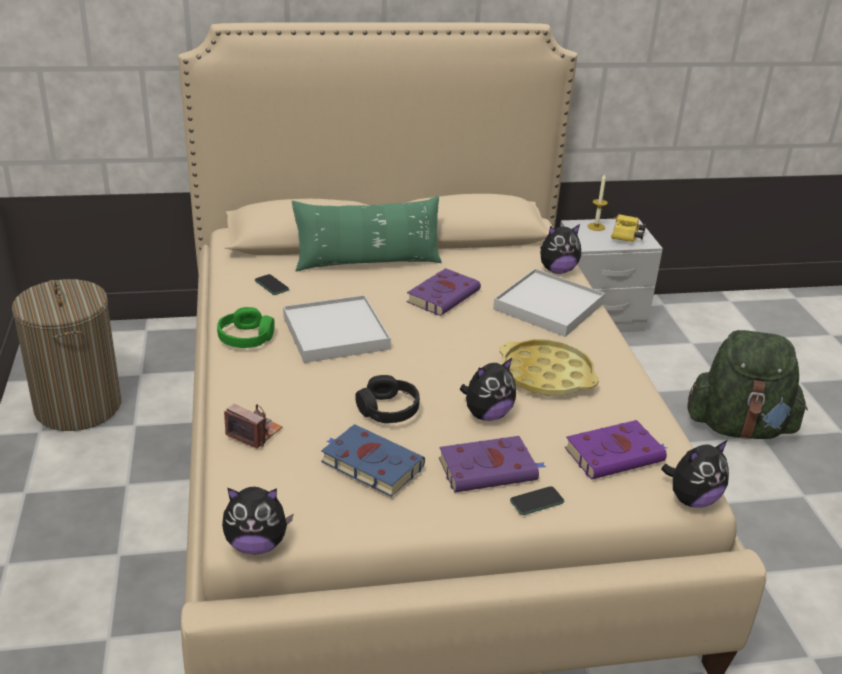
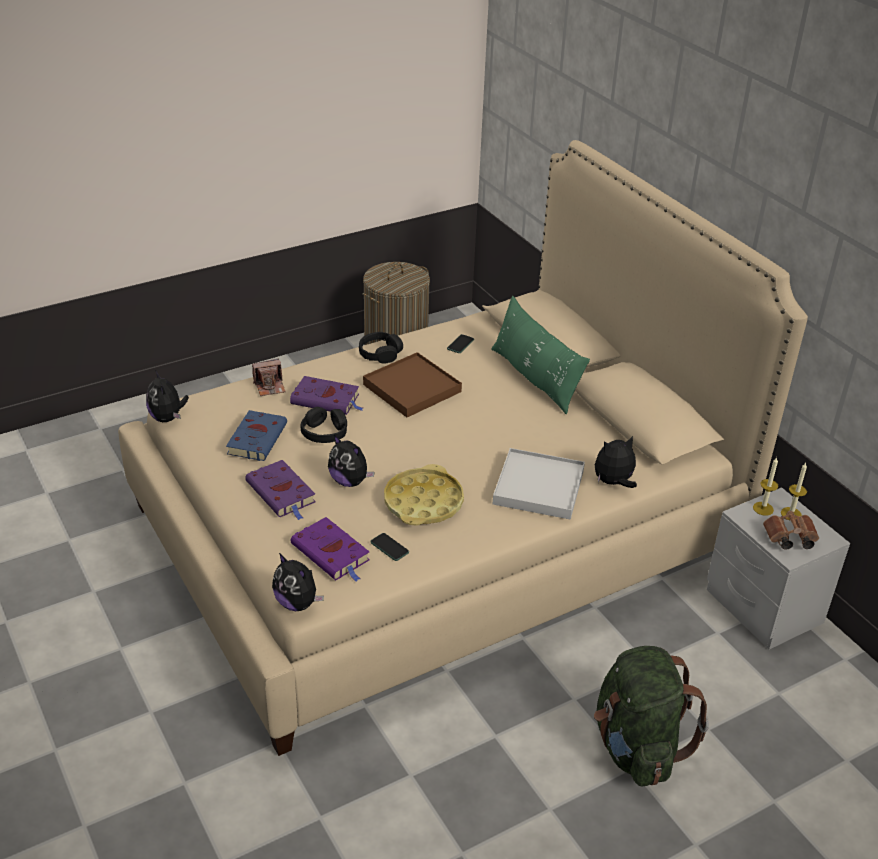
camera: 70 degrees right, 5 degrees up
green headphones [217,307,275,348] -> black headphones [359,332,403,364]
camera [224,404,283,448] -> camera turned 60 degrees clockwise [252,359,286,396]
white tray [283,295,391,363] -> brown tray [363,352,462,417]
purple book [407,268,481,316] -> purple book moved to [290,376,363,415]
phone [510,486,564,515] -> phone moved to [370,533,409,561]
plush toy [540,224,581,274] -> plush toy turned 105 degrees clockwise [595,436,637,488]
yellow binoculars [611,214,646,242] -> brown binoculars [763,511,819,550]
none -> candle [753,458,779,516]

